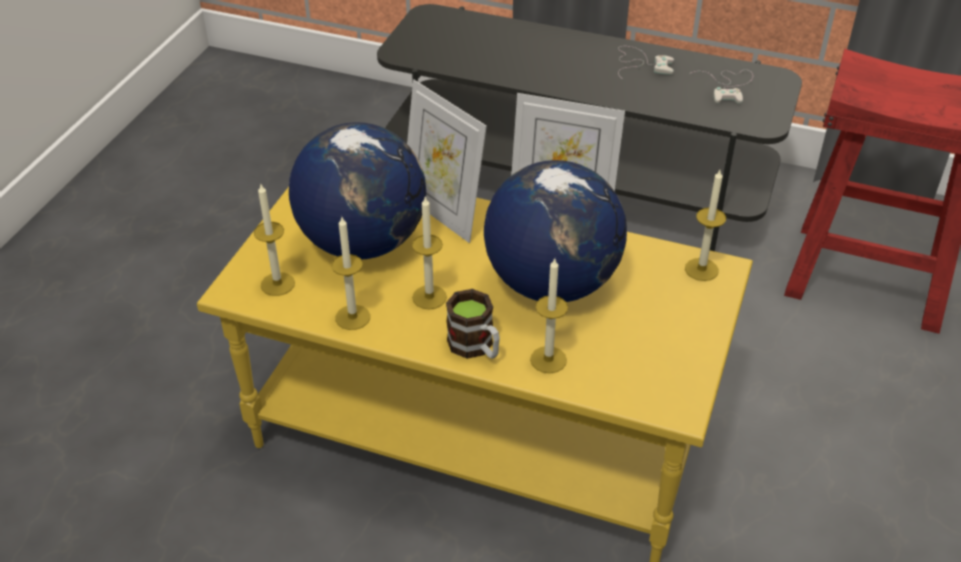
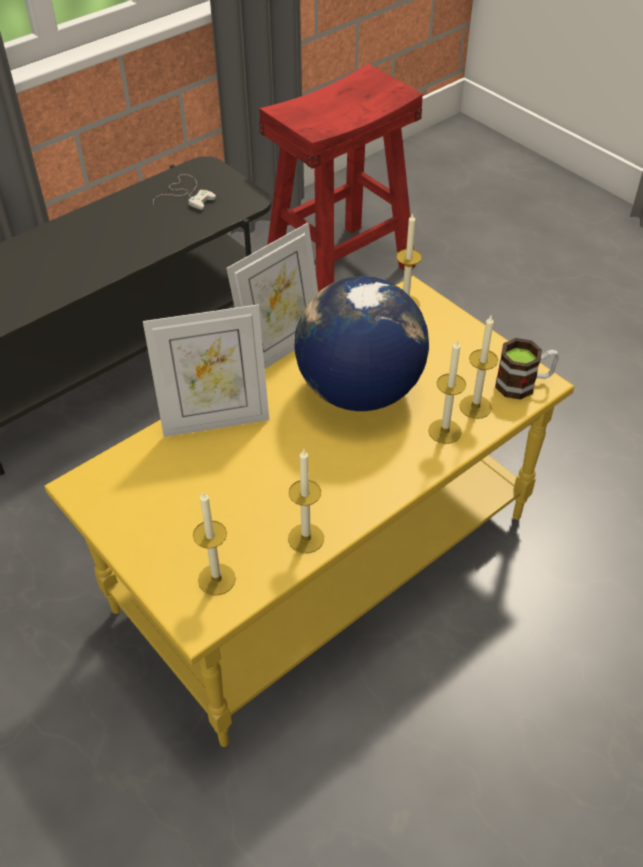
camera: 60 degrees left, 5 degrees up
globe [289,122,426,260] -> none
candle [412,196,447,309] -> candle moved to [459,316,498,419]
mug [446,289,500,359] -> mug moved to [495,338,559,400]
white game controller [618,46,674,79] -> none

